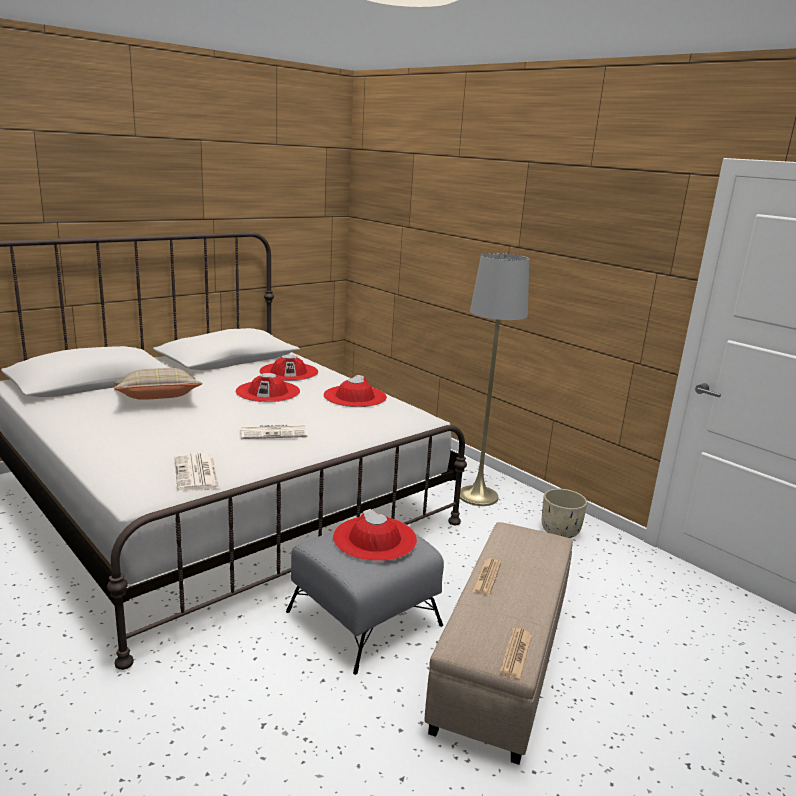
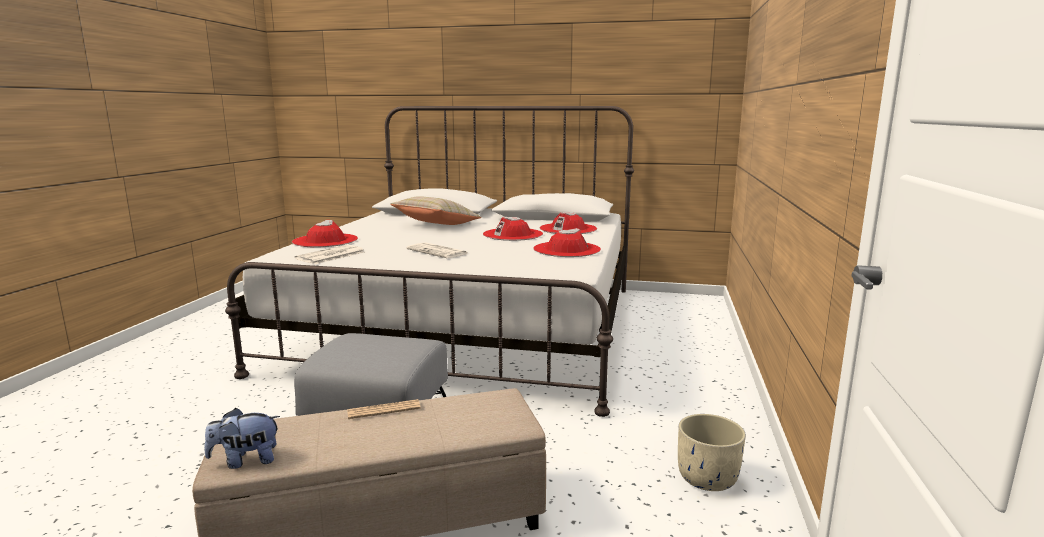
camera: 55 degrees right, 5 degrees down
red hat [333,509,417,561] -> red hat moved to [292,220,358,247]
grey floor lamp [460,253,529,506] -> none
newspaper [500,628,532,680] -> plush toy [204,408,280,469]

